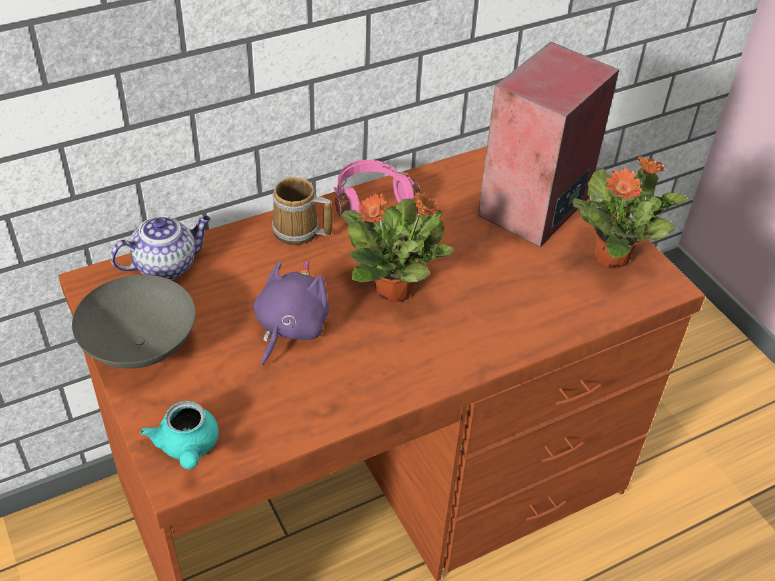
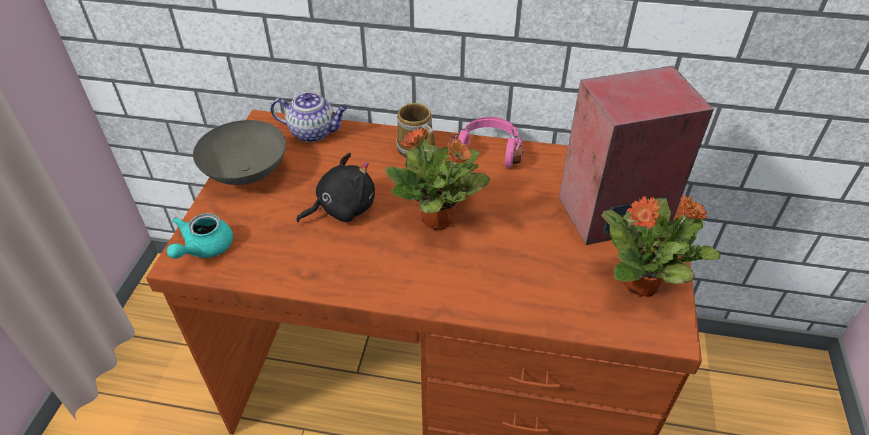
camera: 40 degrees right, 0 degrees up
purple plush toy [253,261,329,365] -> black plush toy [296,153,375,222]

